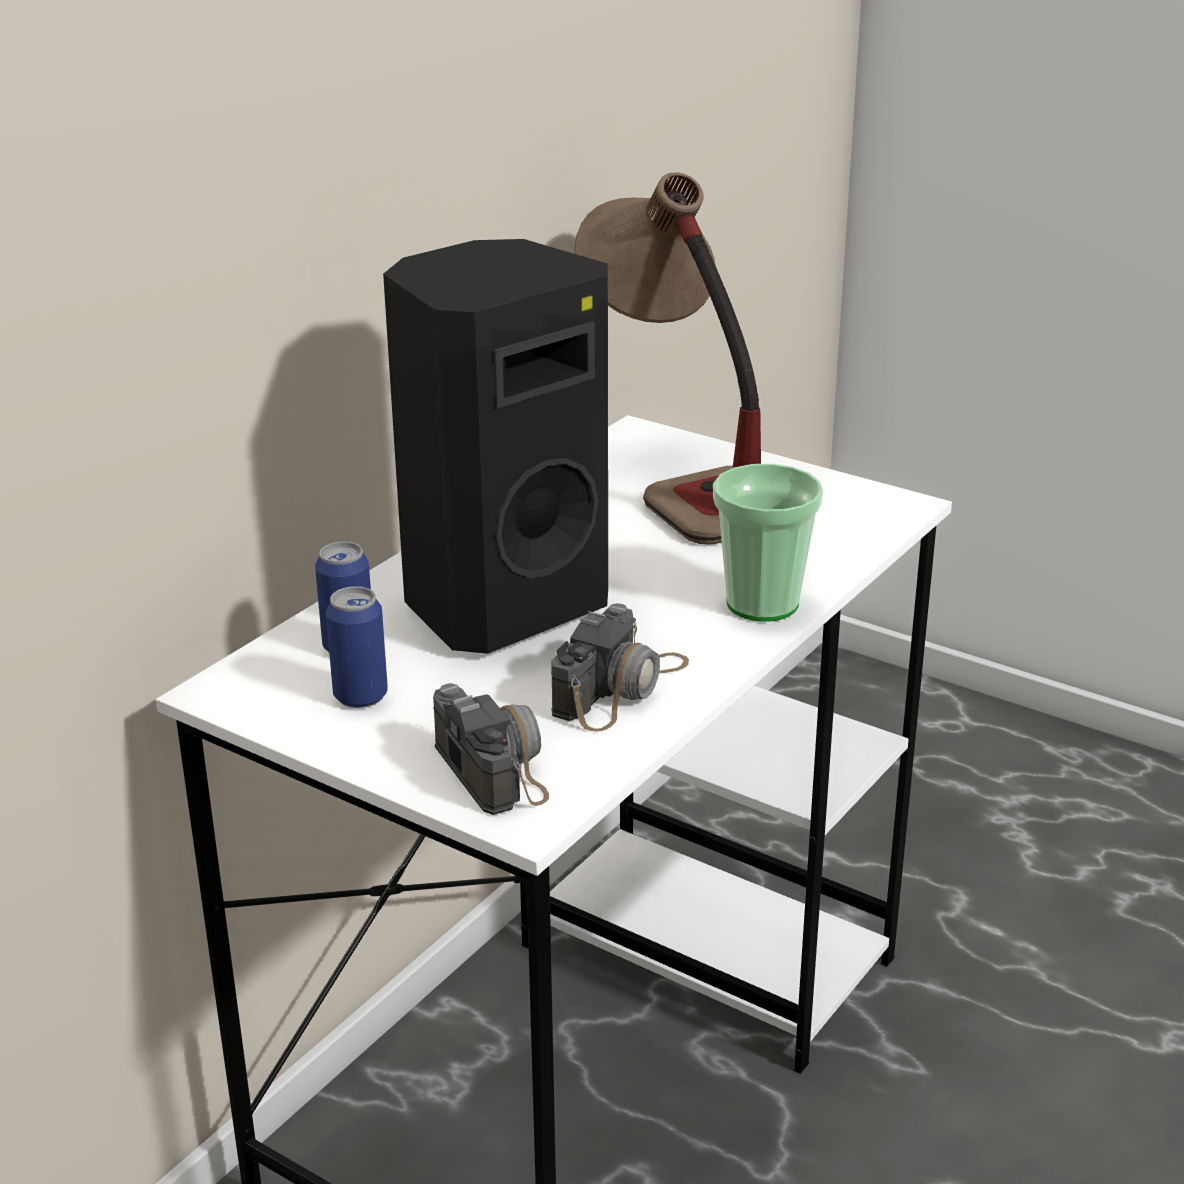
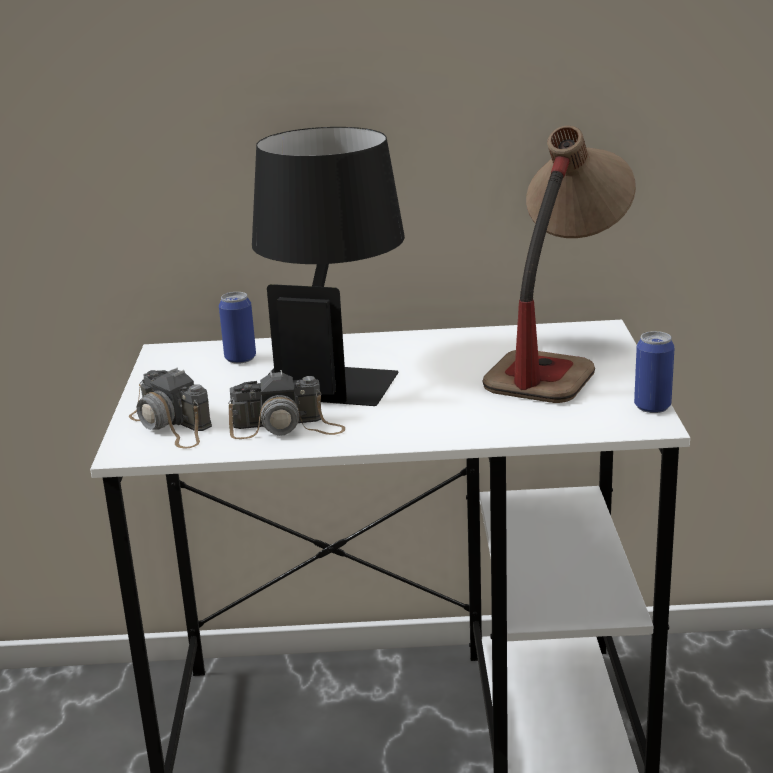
camera: 55 degrees right, 5 degrees down
can [326,586,388,708] -> can moved to [634,331,675,413]
black speaker [383,239,608,654] -> black table lamp [252,127,405,406]
camera [433,683,549,815] -> camera turned 105 degrees clockwise [129,368,212,449]
cup [713,464,824,622] -> none

